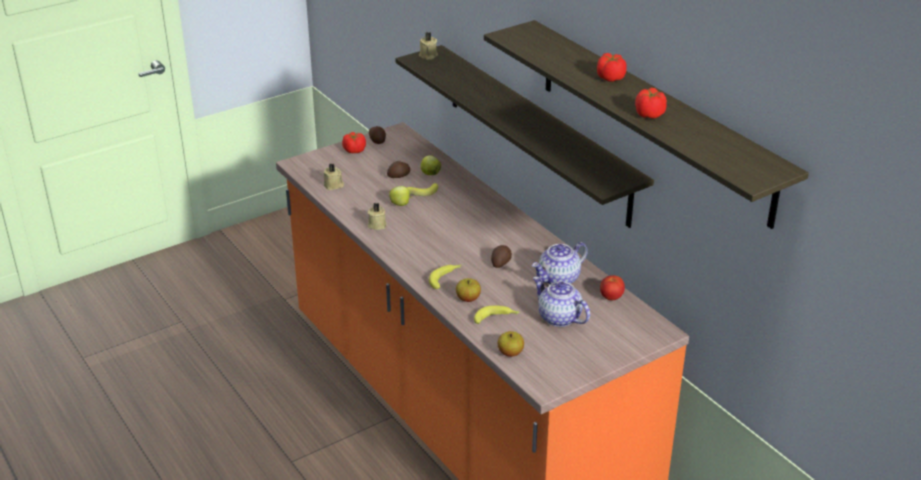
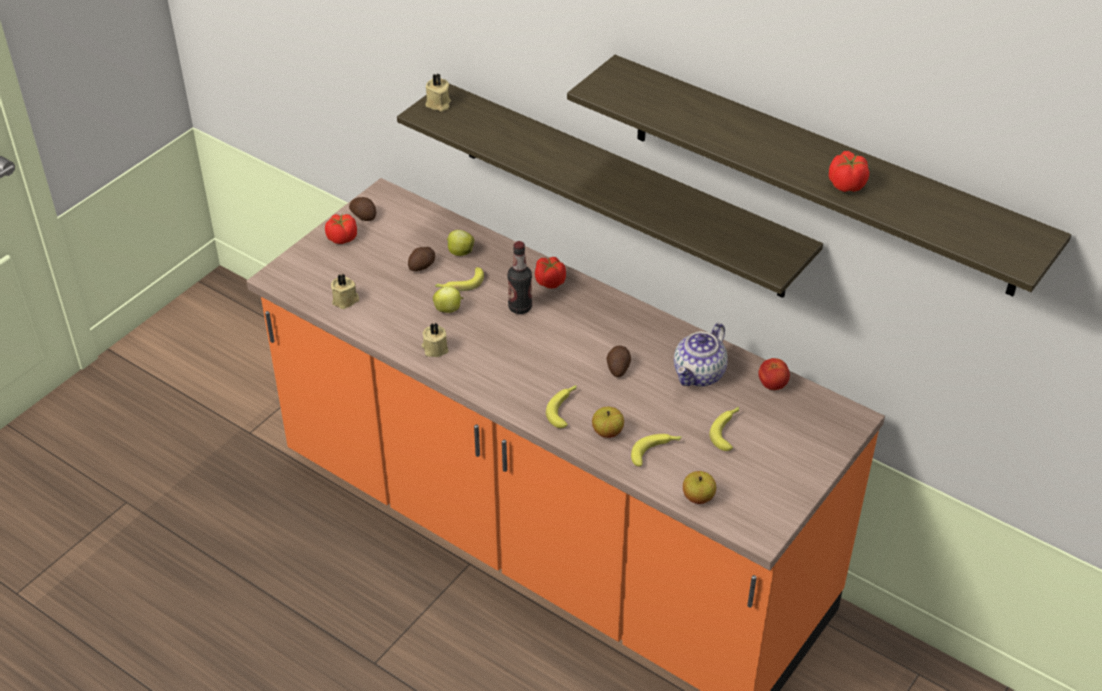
camera: 20 degrees left, 10 degrees up
teapot [533,277,590,327] -> banana [709,407,739,451]
tomato [597,53,627,82] -> tomato moved to [535,257,566,289]
none -> bottle [507,241,532,314]

